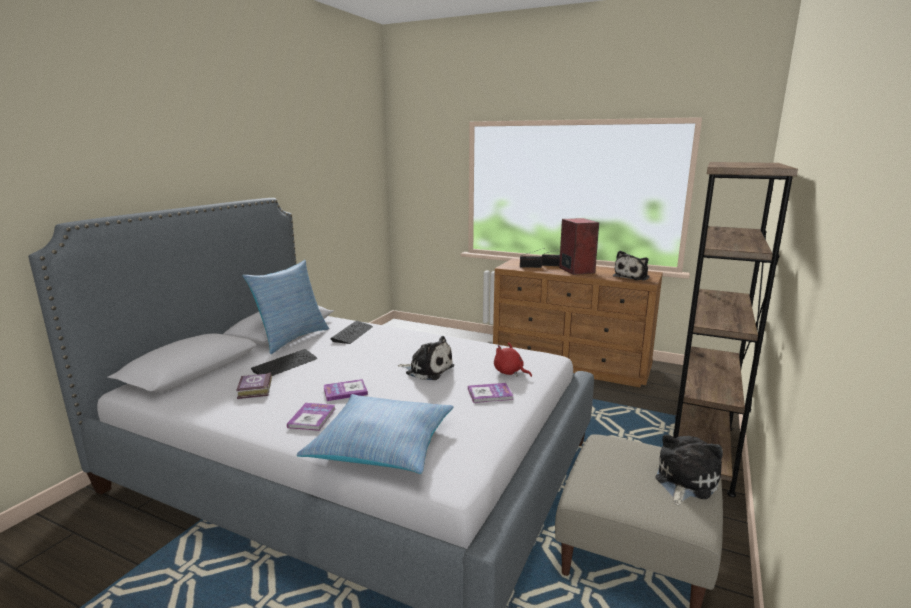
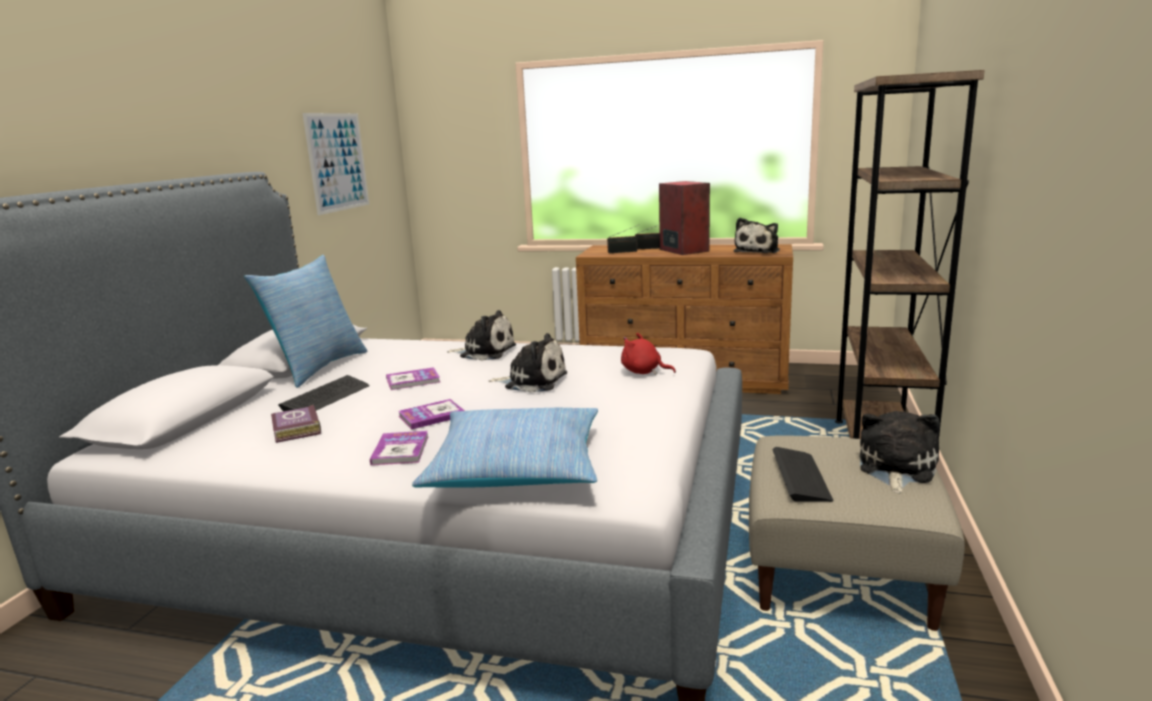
camera: 10 degrees left, 0 degrees up
keyboard [330,321,373,344] -> keyboard moved to [772,447,834,502]
book [468,383,513,403] -> book moved to [386,367,440,390]
none -> picture [303,113,369,215]
none -> plush toy [447,310,516,361]

